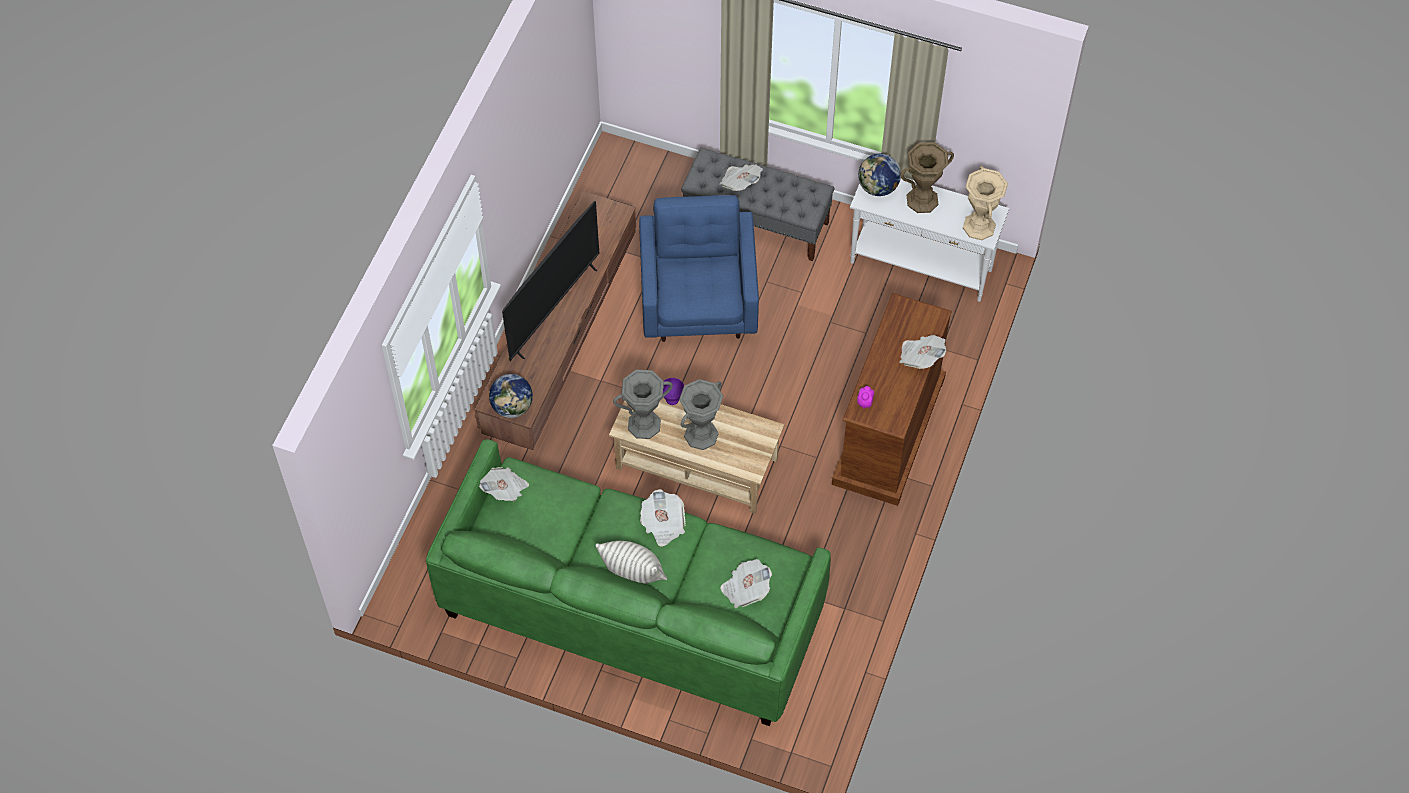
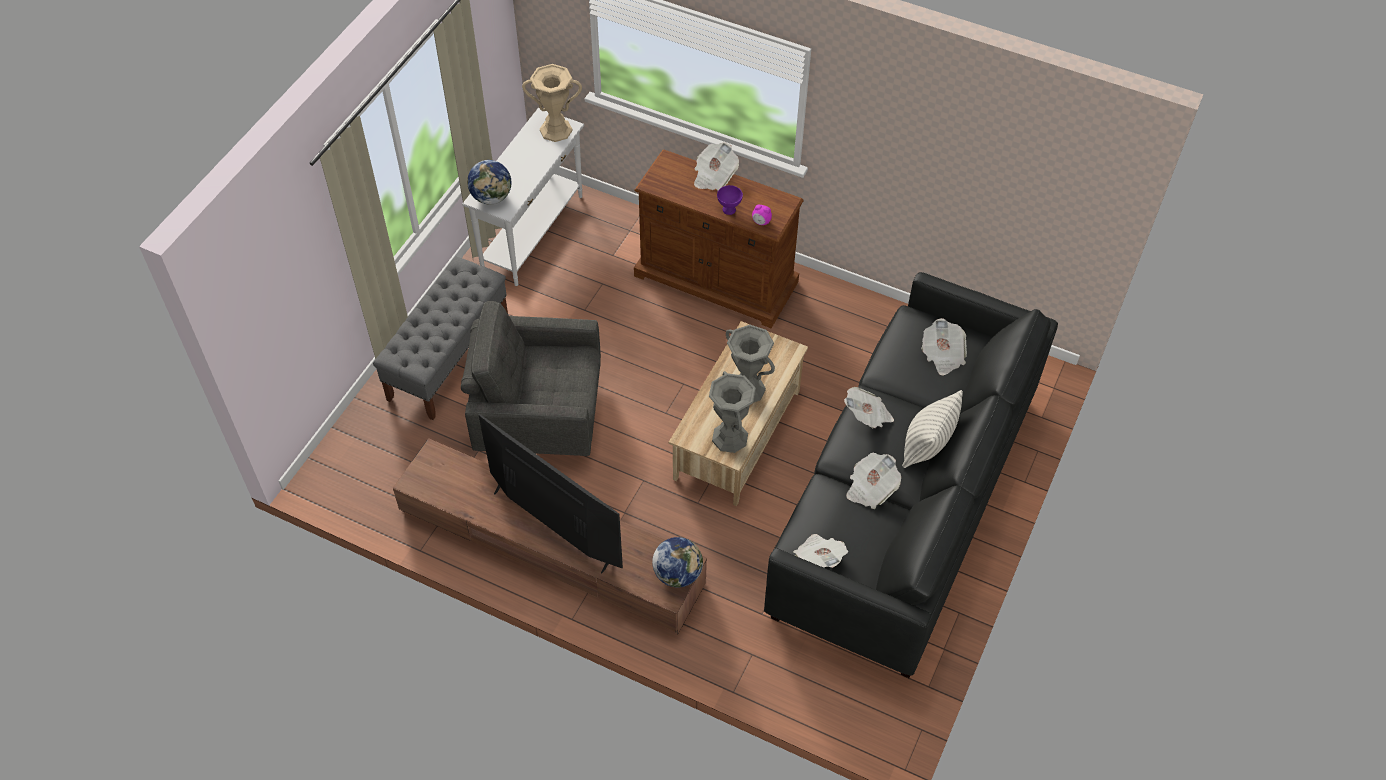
camera: 85 degrees left, 5 degrees down
green sofa [426,439,831,726] -> black sofa [764,272,1058,678]
blue armchair [639,195,759,342] -> grey armchair [461,301,601,456]
purple bowl [663,378,684,405] -> purple bowl moved to [717,185,743,215]
newspaper [719,164,763,191] -> newspaper moved to [846,452,901,509]
brown vase [901,142,954,213] -> none

